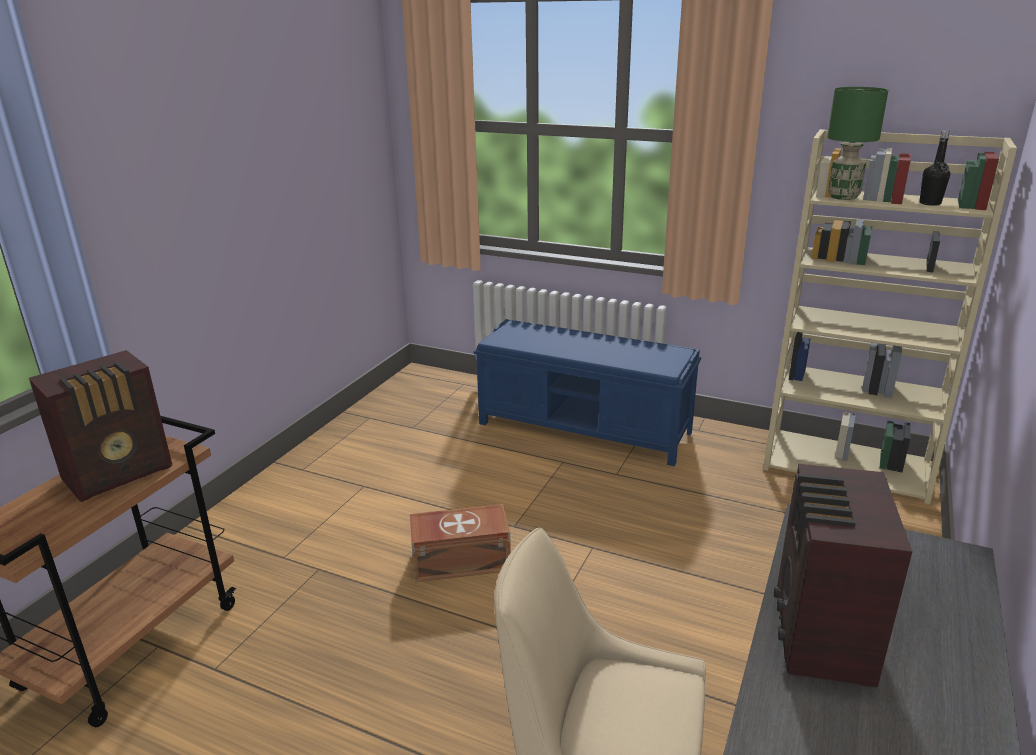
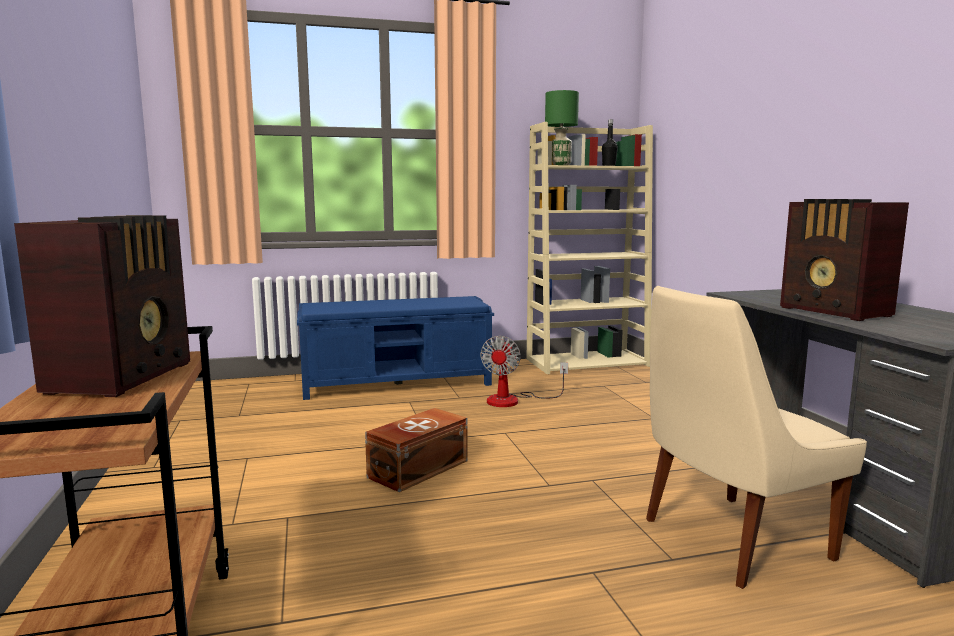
camera: 40 degrees left, 15 degrees down
none -> fan [480,336,568,407]

